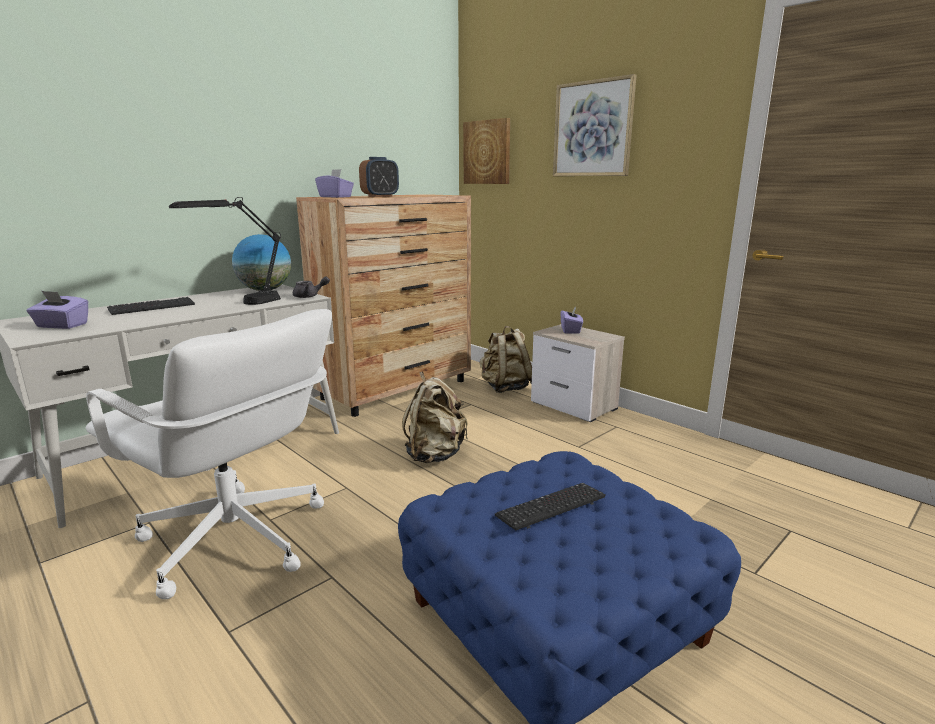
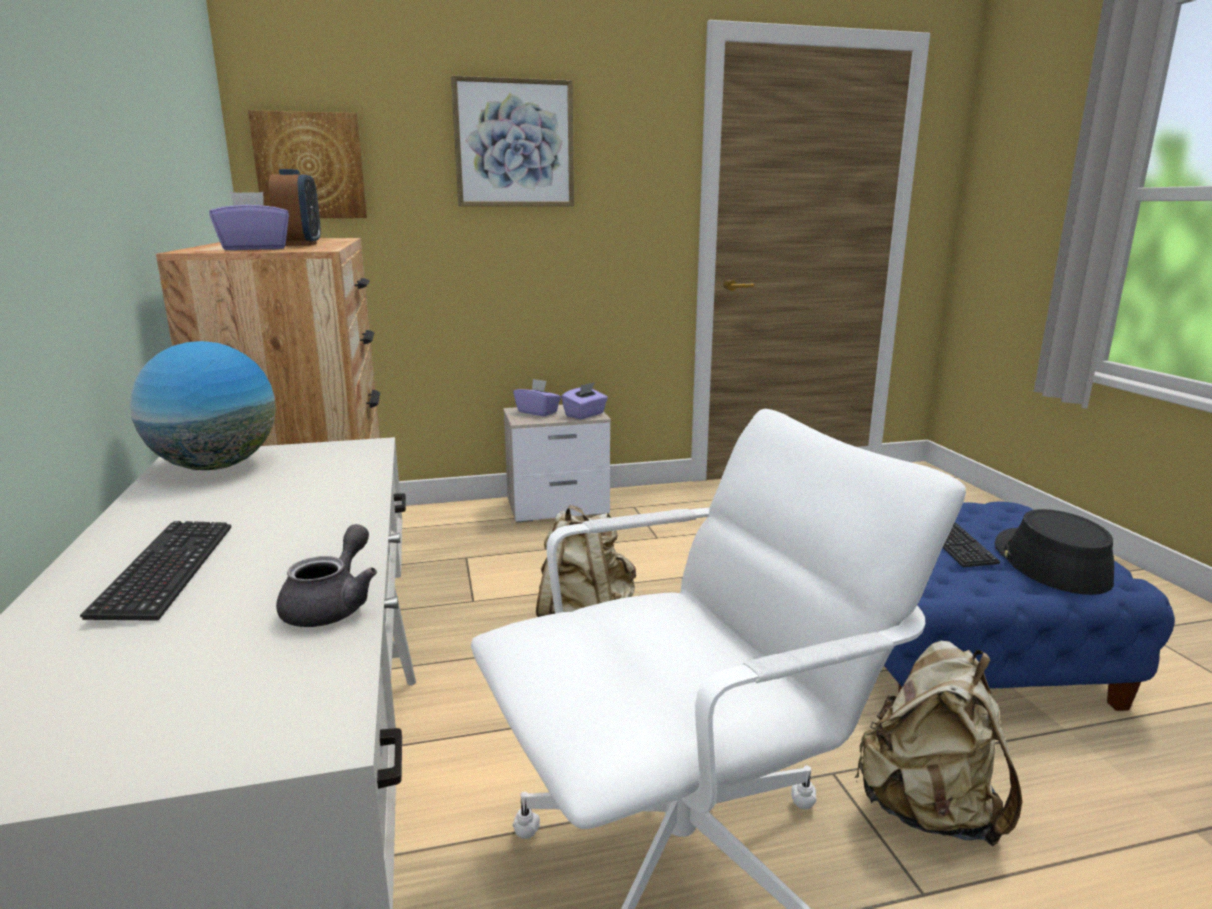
camera: 60 degrees left, 0 degrees up
purple tissue box [27,291,88,329] -> purple tissue box moved to [561,382,608,419]
black table lamp [169,197,281,305] -> none
grey teapot [293,276,330,298] -> grey teapot moved to [276,524,377,627]
beige backpack [479,326,532,393] -> beige backpack moved to [854,641,1022,846]
none -> black hat [995,509,1114,595]

